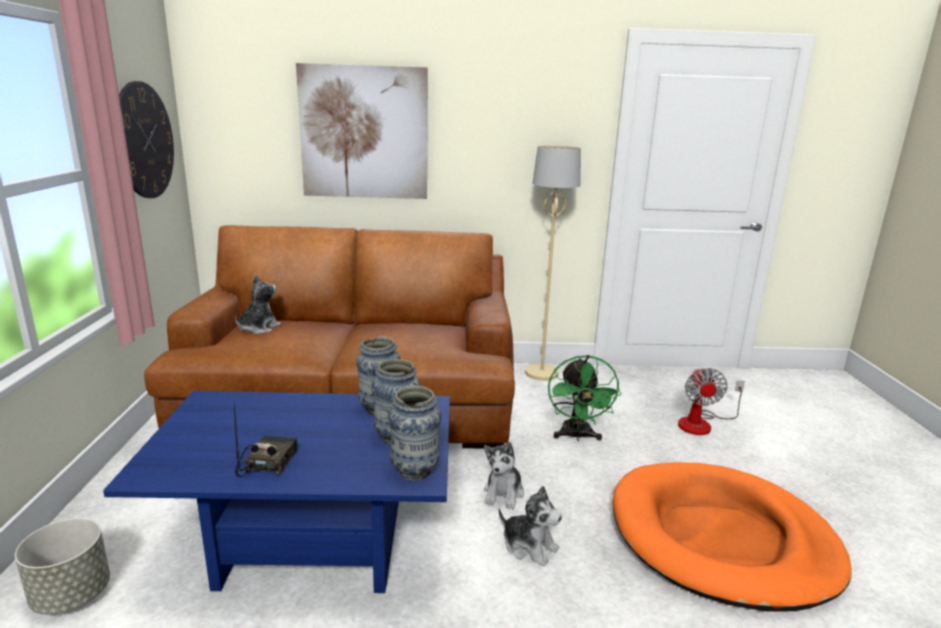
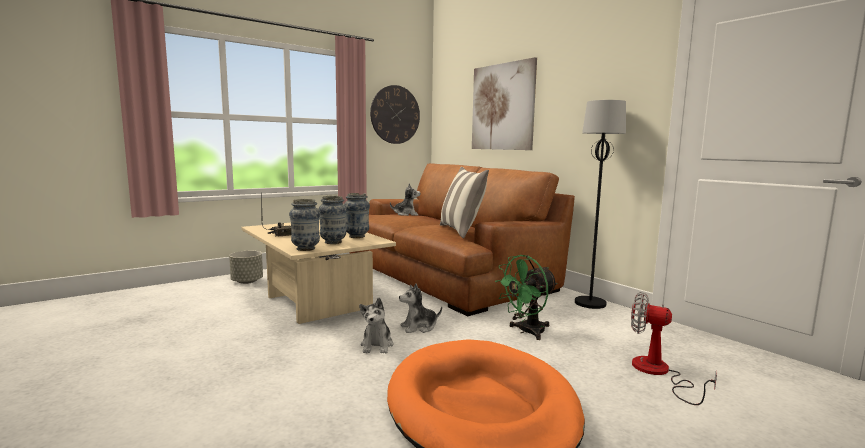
camera: 55 degrees right, 10 degrees down
blue coffee table [103,391,450,593] -> beige coffee table [241,220,396,324]
beige floor lamp [525,146,581,381] -> black floor lamp [575,100,626,309]
fan [678,368,745,435] -> fan turned 60 degrees clockwise [631,292,717,405]
none -> pillow [440,167,489,238]

